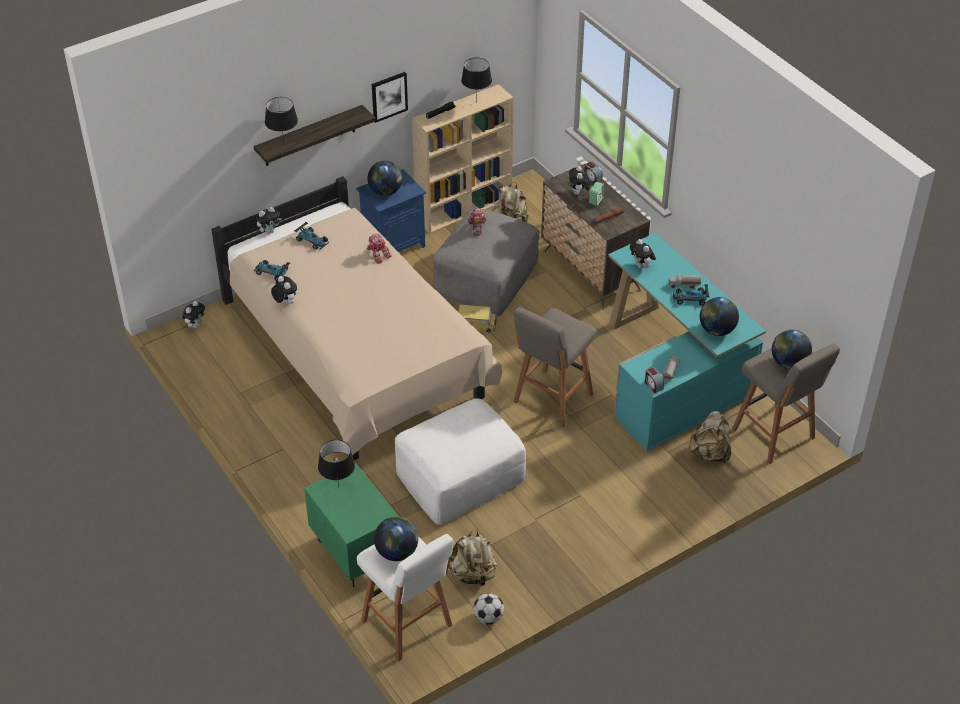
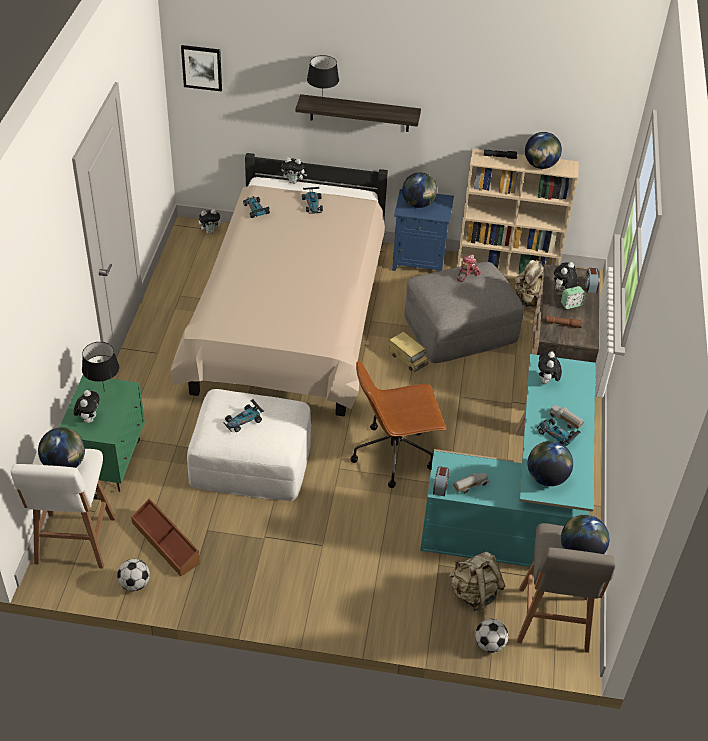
camera: 40 degrees right, 0 degrees up
plush toy [271,276,297,304] -> plush toy moved to [74,390,99,423]
toy robot [367,234,392,264] -> none
picture [372,72,408,123] -> picture moved to [181,45,222,91]
beige backpack [448,529,497,587] -> brown storage box [131,498,200,576]
black table lamp [461,58,492,103] -> globe [525,132,562,169]
grey stool [514,307,597,427] -> brown office chair [350,360,447,488]
none -> toy car [223,399,264,432]
none -> football [475,619,508,653]

